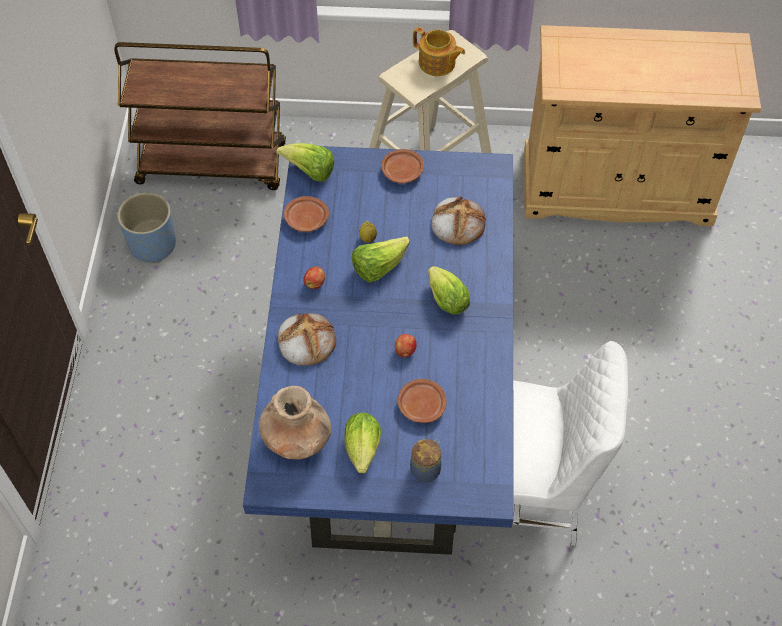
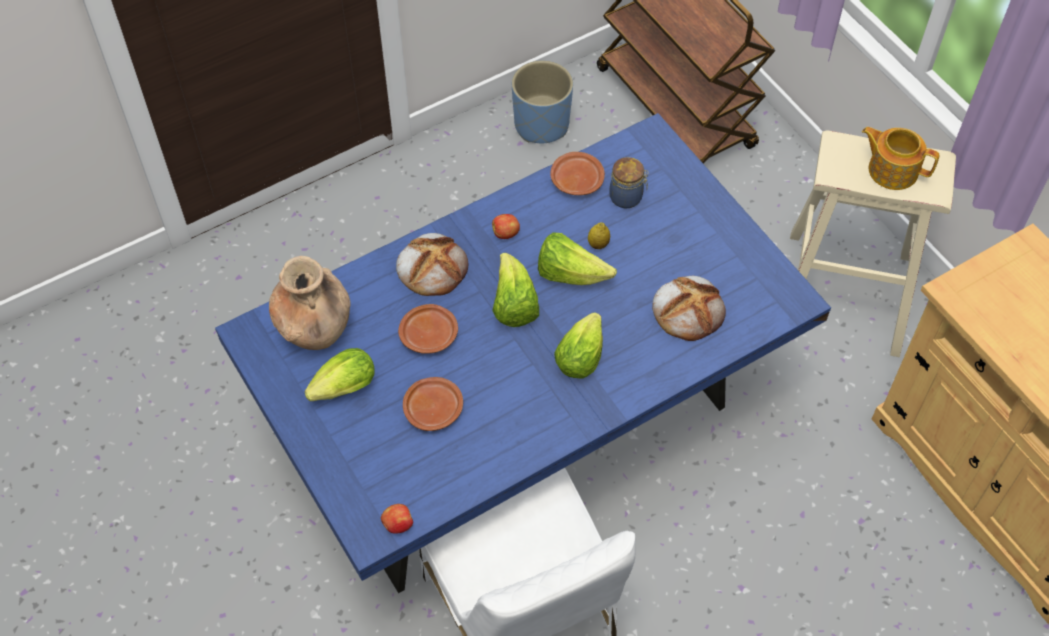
camera: 55 degrees right, 0 degrees up
lettuce [276,143,335,182] -> lettuce moved to [492,253,539,327]
brown plate [381,149,424,183] -> brown plate moved to [398,304,458,354]
apple [395,334,417,357] -> apple moved to [381,504,413,534]
jar [410,439,441,483] -> jar moved to [609,157,649,208]
teapot [413,27,465,76] -> teapot turned 120 degrees clockwise [862,127,939,190]

